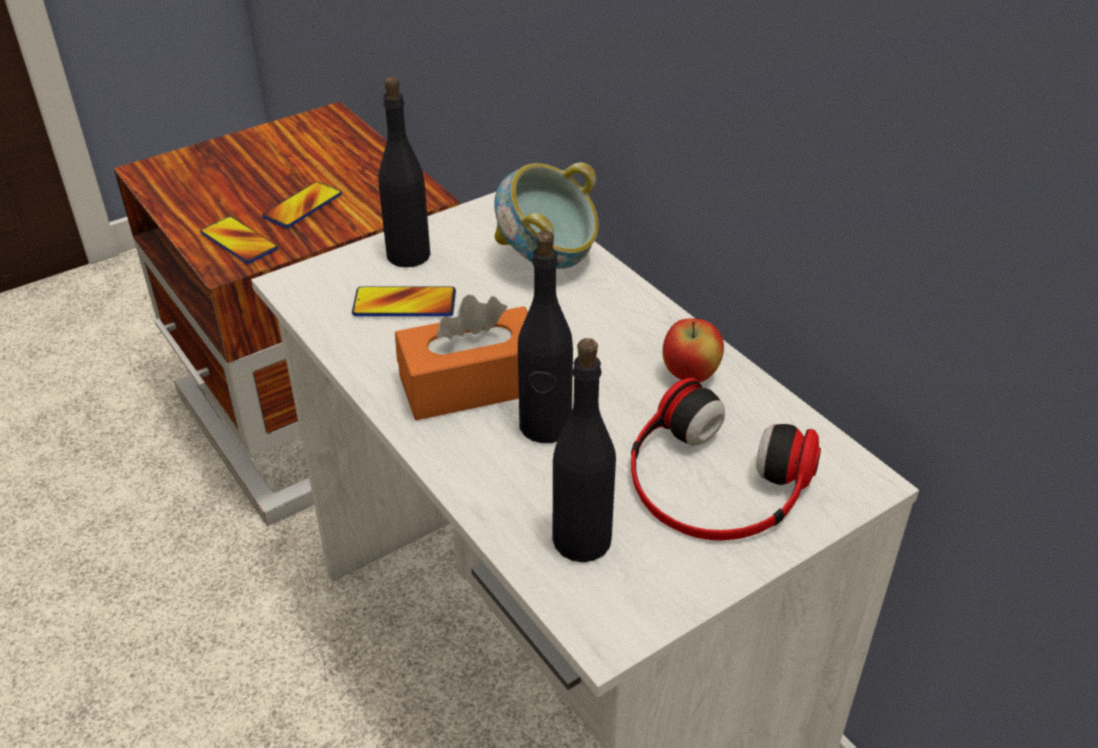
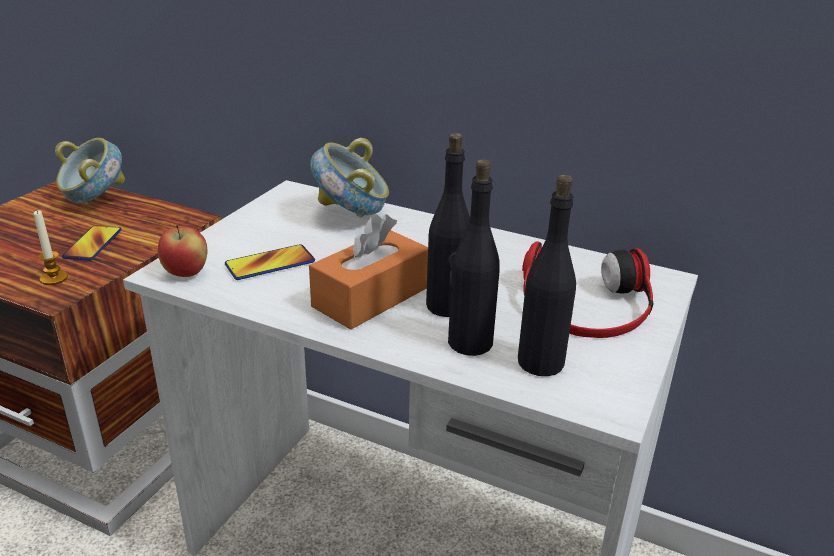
camera: 30 degrees left, 10 degrees down
phone [200,216,278,264] -> candle [34,210,68,285]
black bottle [378,77,430,268] -> black bottle moved to [448,159,499,356]
apple [662,318,724,382] -> apple moved to [158,225,207,277]
none -> bowl [55,138,125,205]

